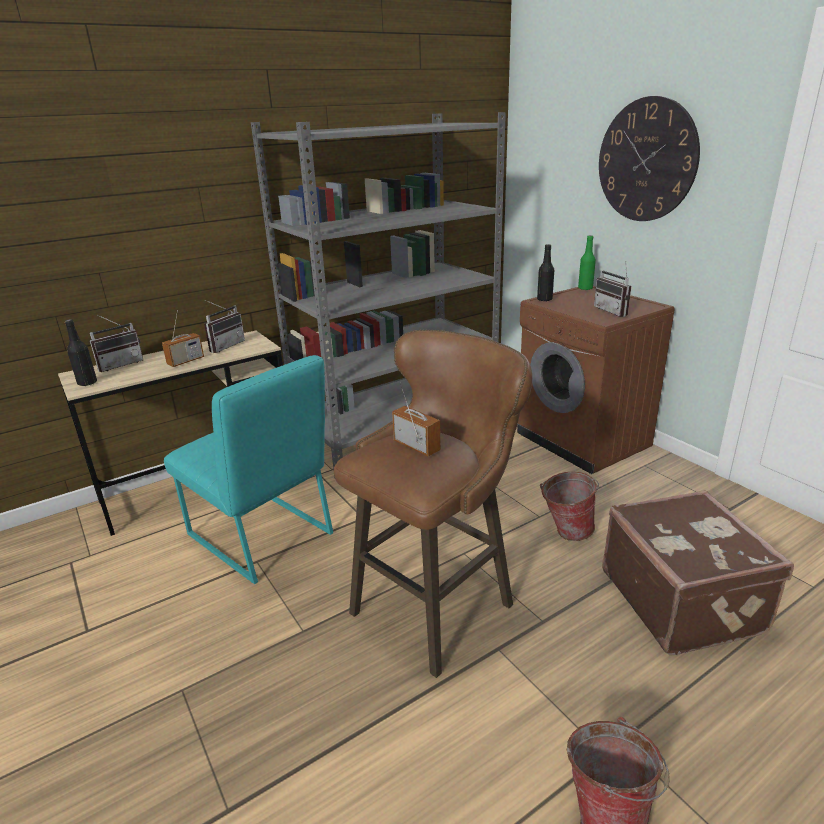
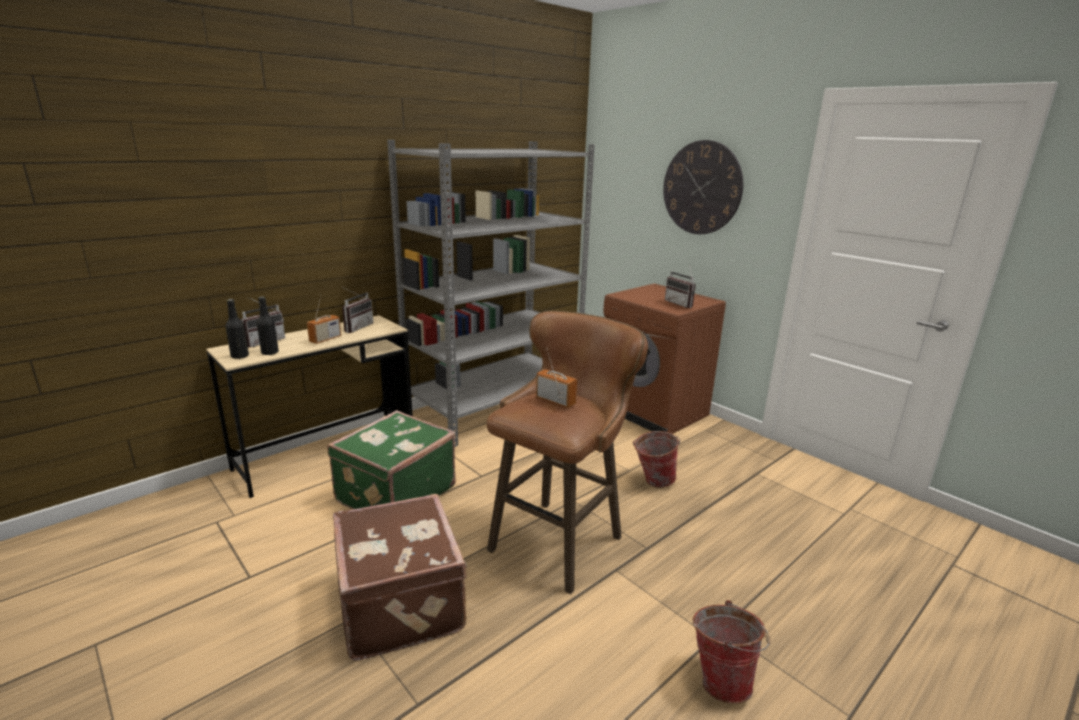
camera: 10 degrees left, 5 degrees down
turquoise chair [164,355,333,584] -> green suitcase [327,410,456,509]
black bottle [537,244,554,301] -> black bottle moved to [257,296,279,355]
green bottle [578,235,596,290] -> none
brown suitcase [602,490,794,656] -> brown suitcase moved to [333,494,467,661]

